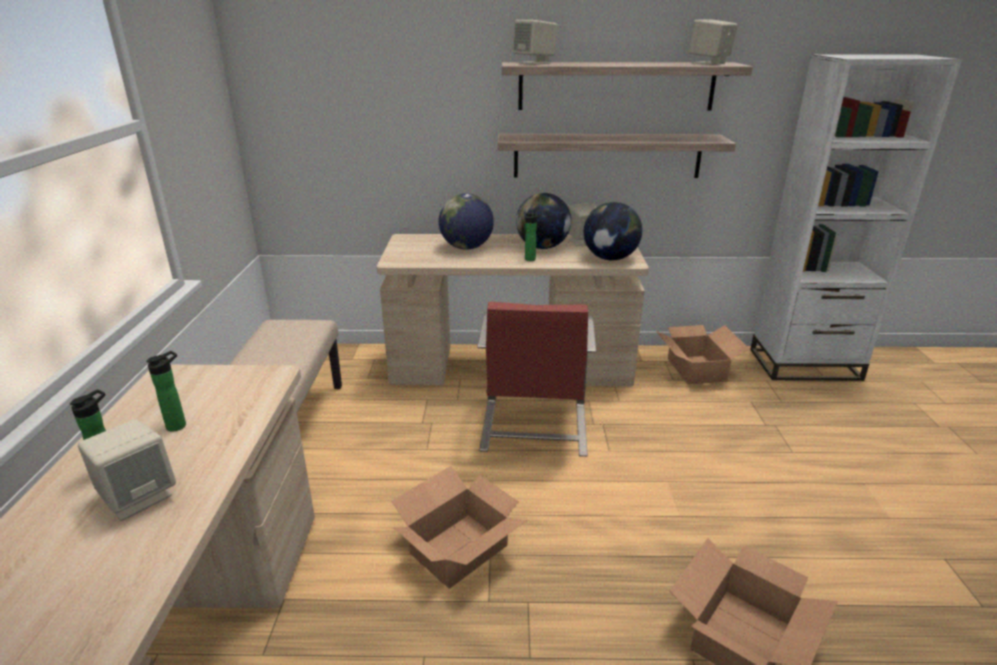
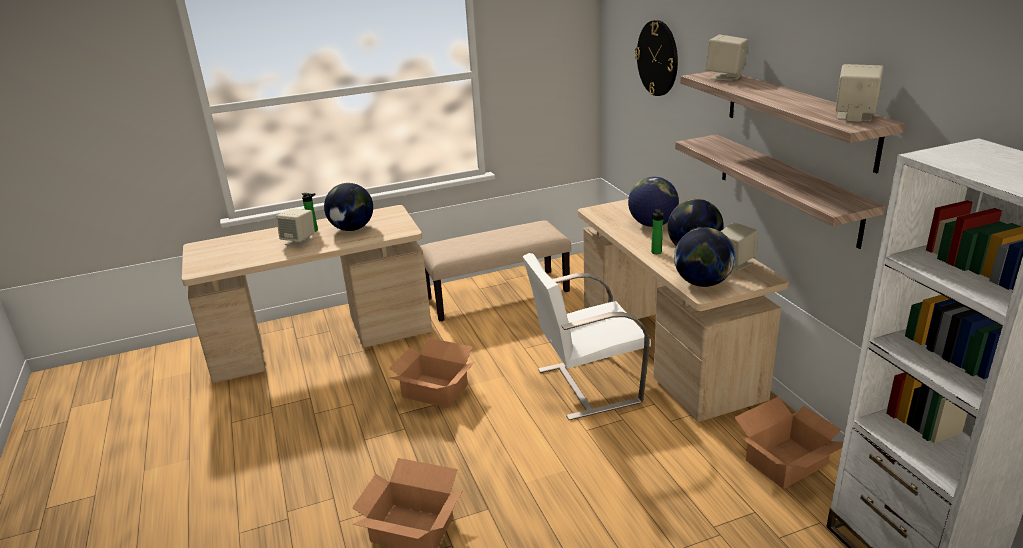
camera: 70 degrees right, 0 degrees up
bottle [146,351,186,432] -> globe [324,183,373,231]
red chair [477,302,596,457] -> white chair [522,253,651,420]
none -> wall clock [635,20,678,96]

